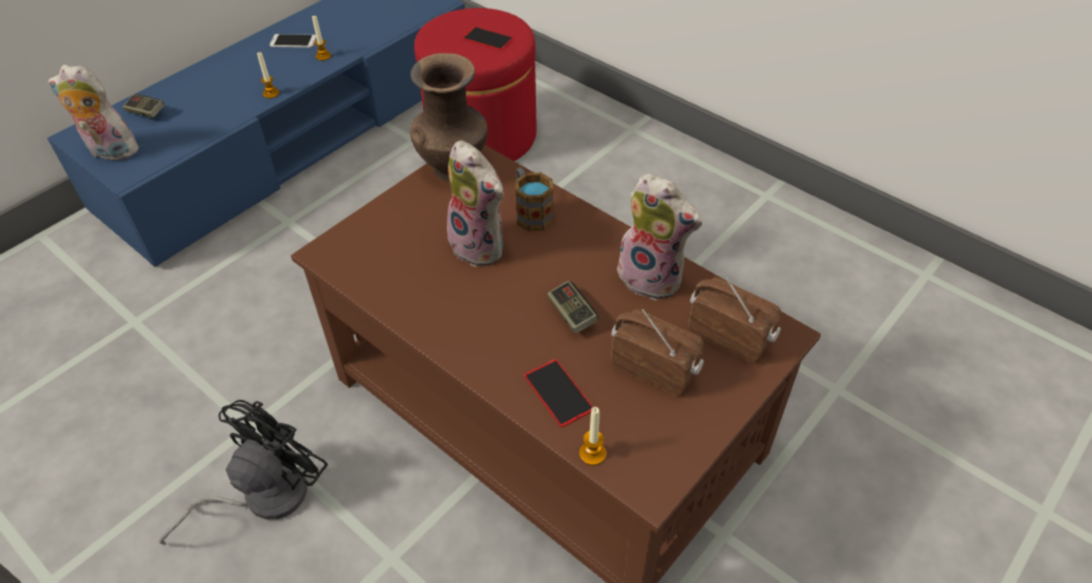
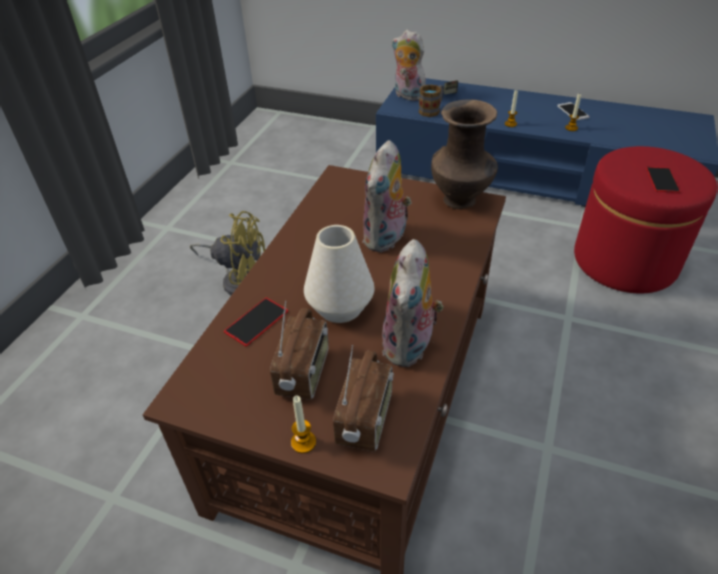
camera: 70 degrees right, 5 degrees down
plush toy [48,65,139,161] -> plush toy turned 45 degrees counterclockwise [392,30,426,101]
black fan [159,400,328,545] -> yellow fan [190,211,265,295]
mug [515,168,554,231] -> mug moved to [418,84,444,117]
game controller [547,281,599,334] -> white vase [304,225,374,323]
candle [579,407,606,465] -> candle moved to [291,396,316,453]

